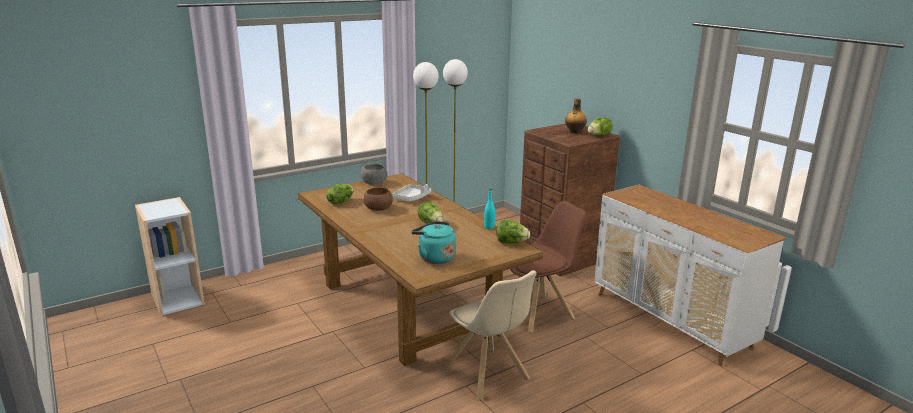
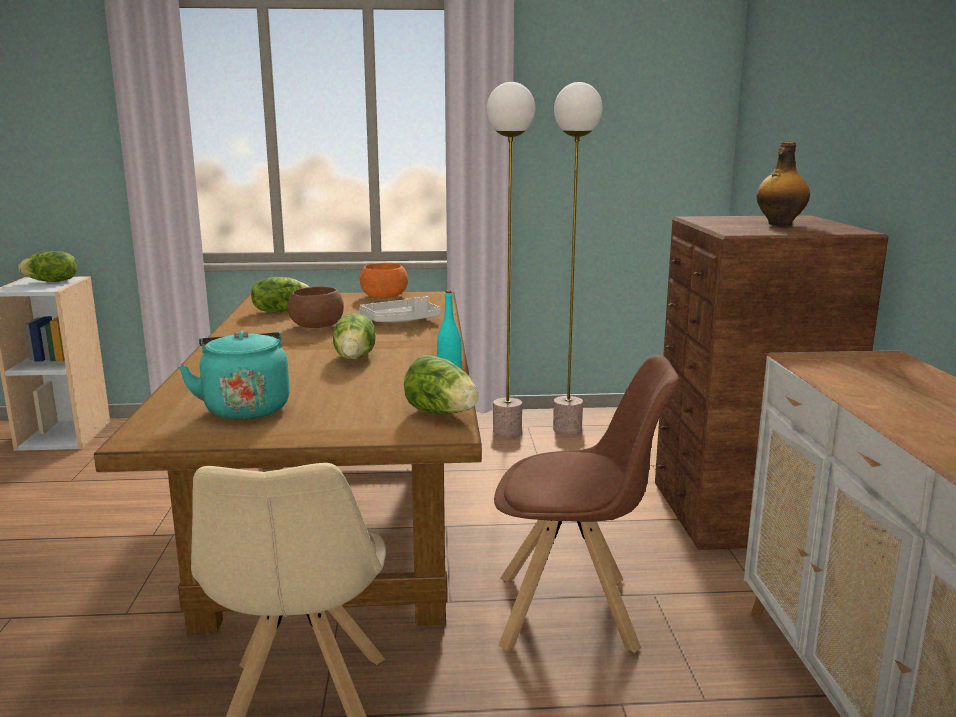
camera: 30 degrees right, 5 degrees down
grey bowl [361,164,388,185] -> orange bowl [360,263,408,298]
lettuce [588,117,613,136] -> lettuce moved to [18,251,77,282]

